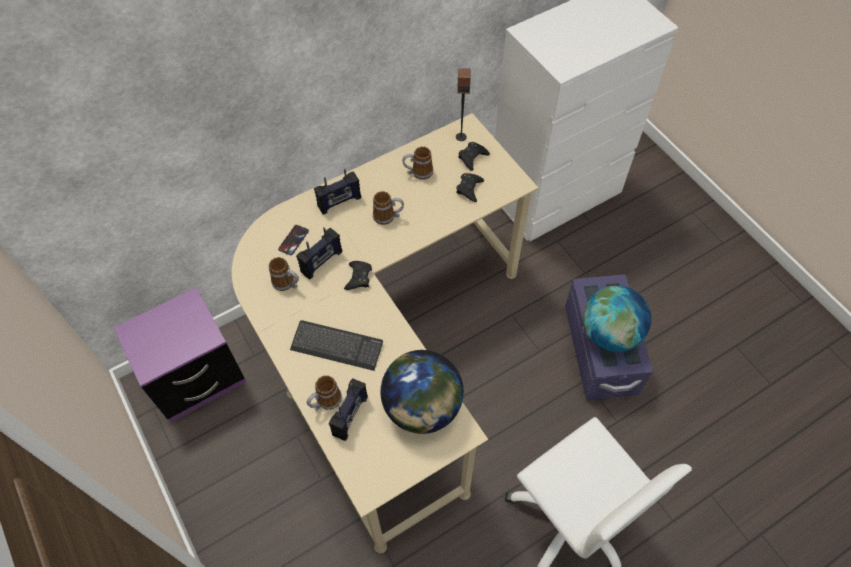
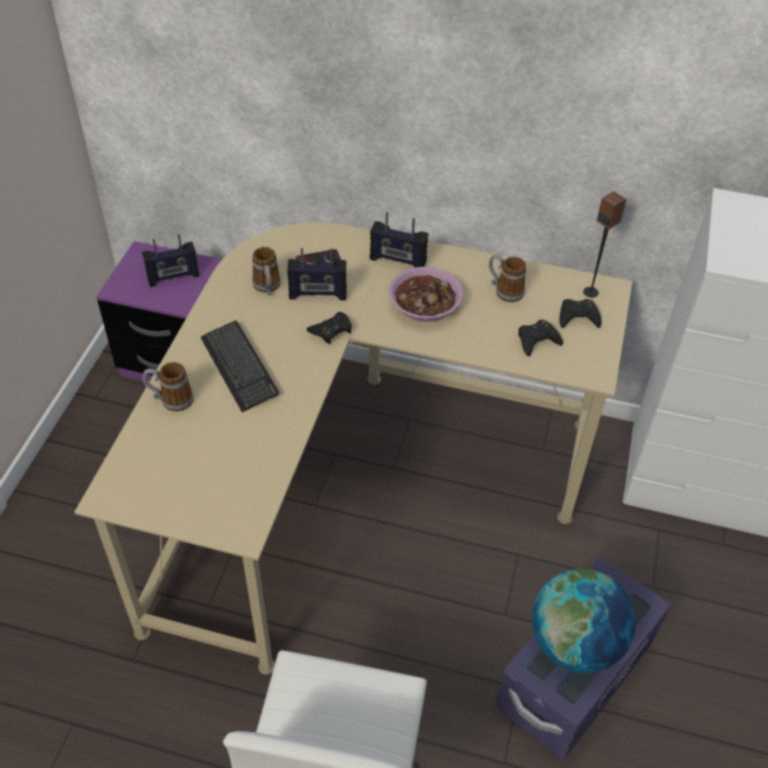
camera: 45 degrees right, 10 degrees down
radio [329,378,368,441] -> radio moved to [142,234,199,287]
mug [373,191,404,225] -> bowl [389,267,463,322]
globe [381,350,464,434] -> none

